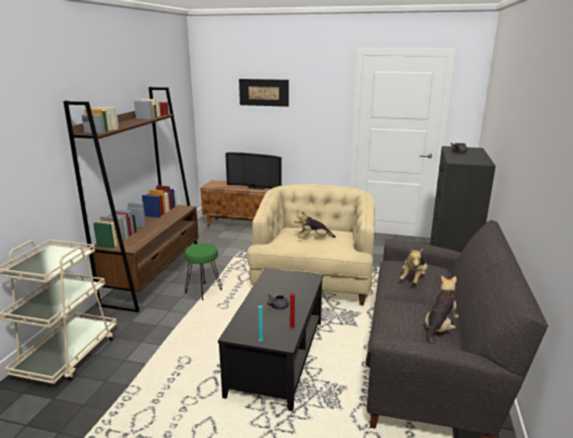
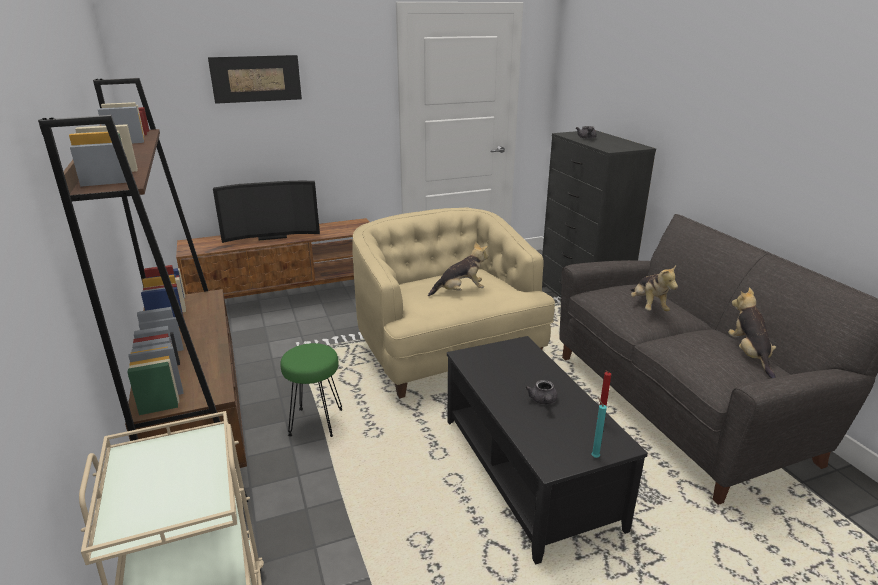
camera: 35 degrees left, 5 degrees up
plush toy [295,210,336,238] -> plush toy turned 150 degrees counterclockwise [428,241,488,296]

